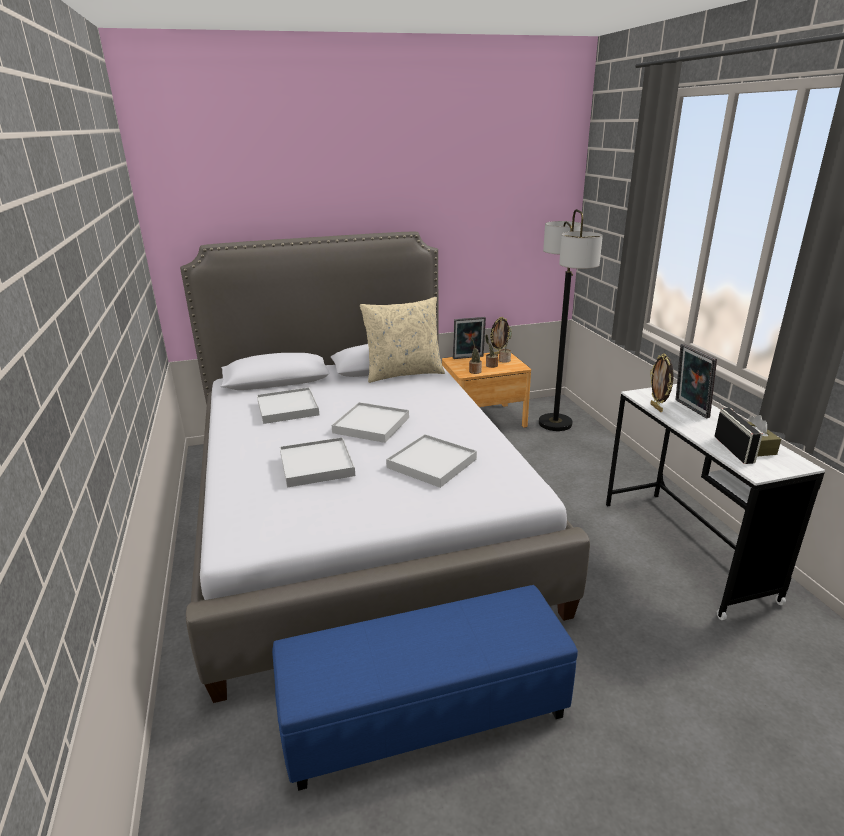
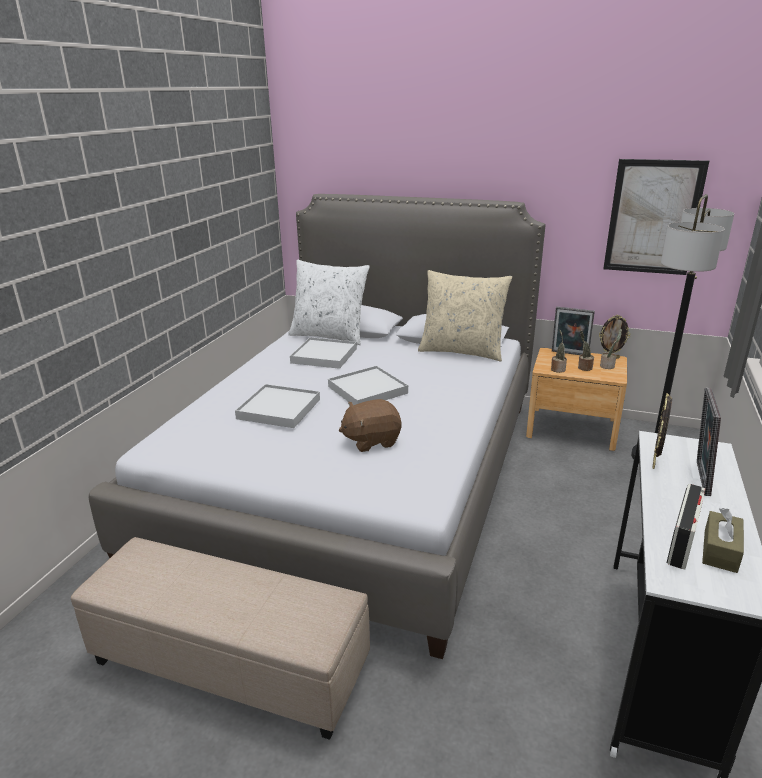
camera: 35 degrees right, 0 degrees up
blue ottoman [272,585,578,791] -> beige ottoman [71,537,370,740]
white tray [386,434,477,488] -> brown plush toy [339,399,402,452]
none -> white pillow [288,260,370,345]
none -> picture [603,159,709,275]

